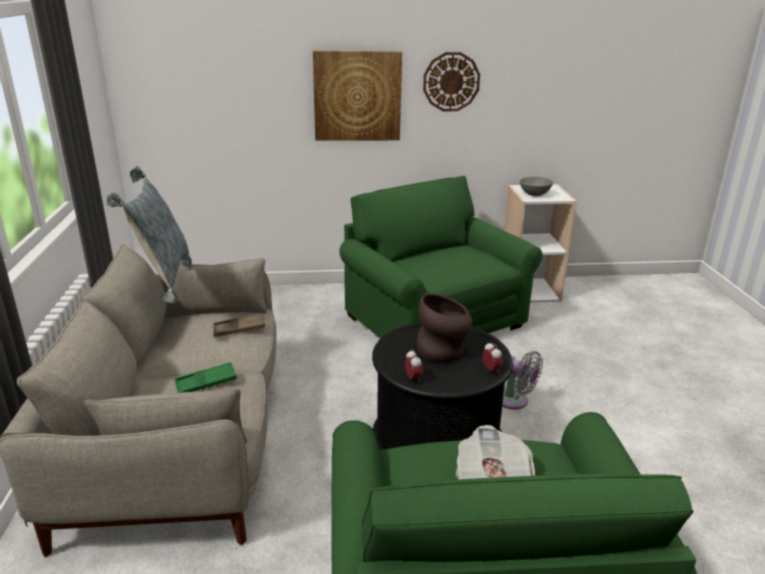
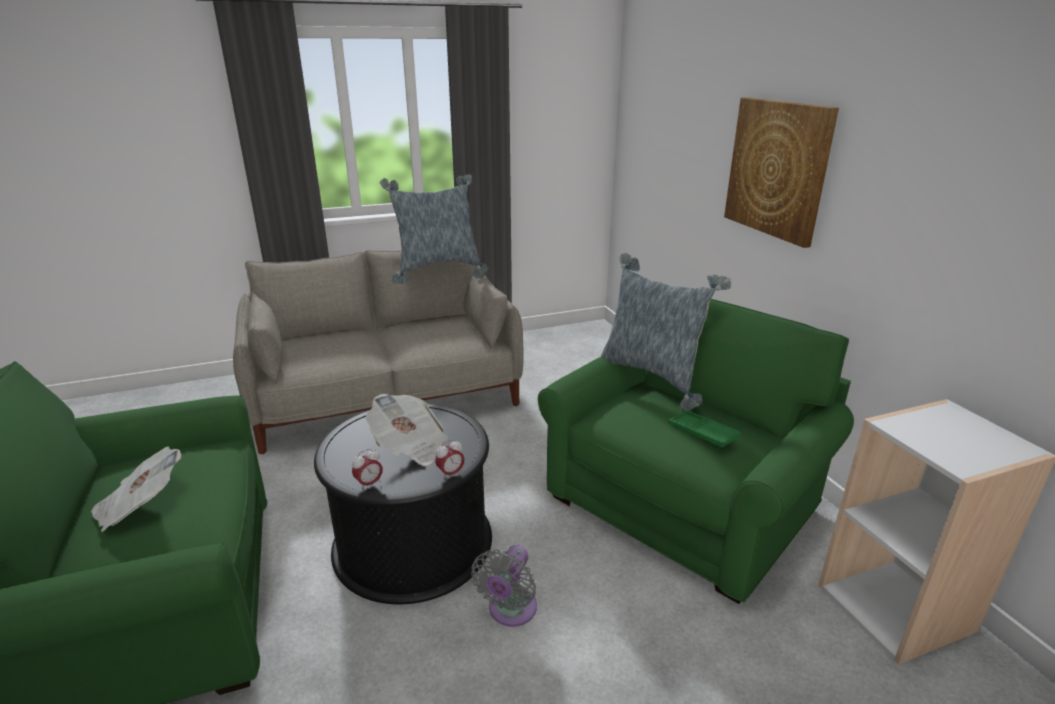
camera: 75 degrees right, 0 degrees up
green tray [174,362,237,393] -> green tray moved to [668,410,741,447]
brown tray [213,313,265,337] -> none
alarm clock [405,350,423,382] -> alarm clock moved to [435,439,465,480]
brown vase [417,293,472,363] -> newspaper [365,394,448,466]
wall clock [423,52,480,111] -> none
grey bowl [520,177,553,196] -> none
none -> pillow [601,253,731,411]

